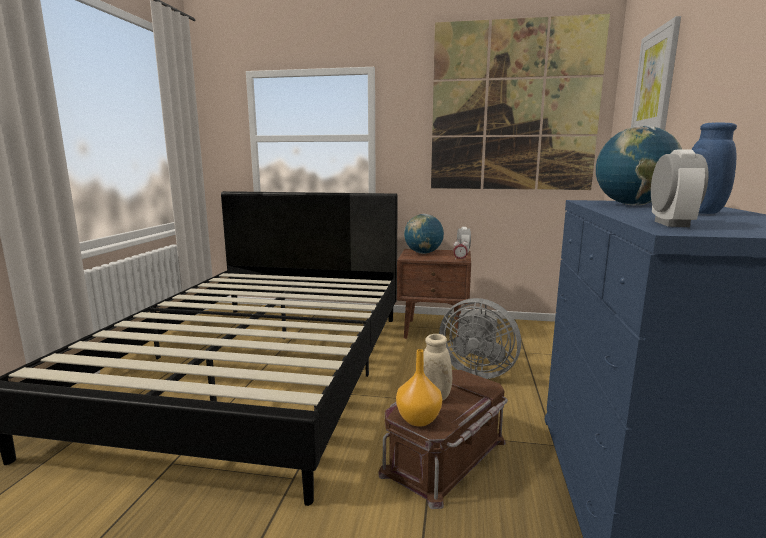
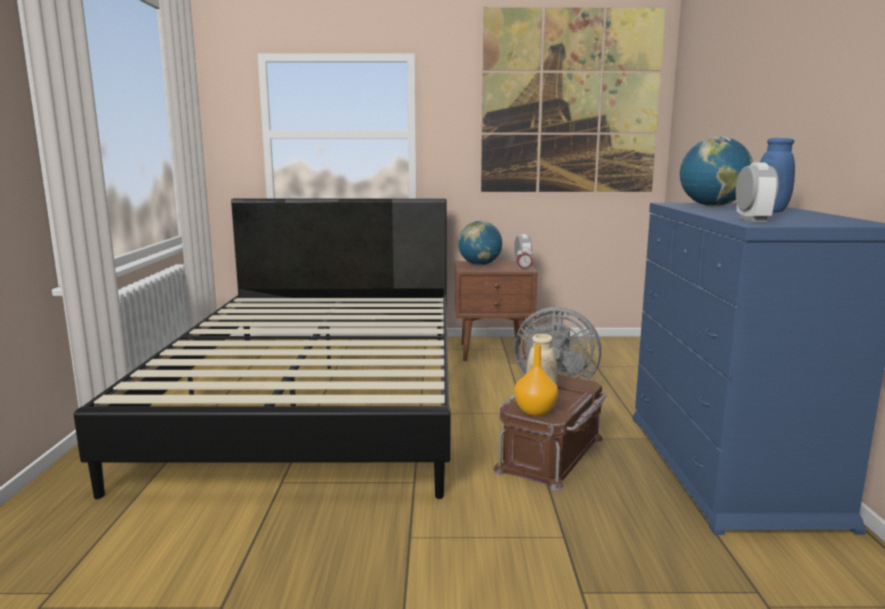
camera: 10 degrees left, 0 degrees up
picture [631,16,681,130] -> none

